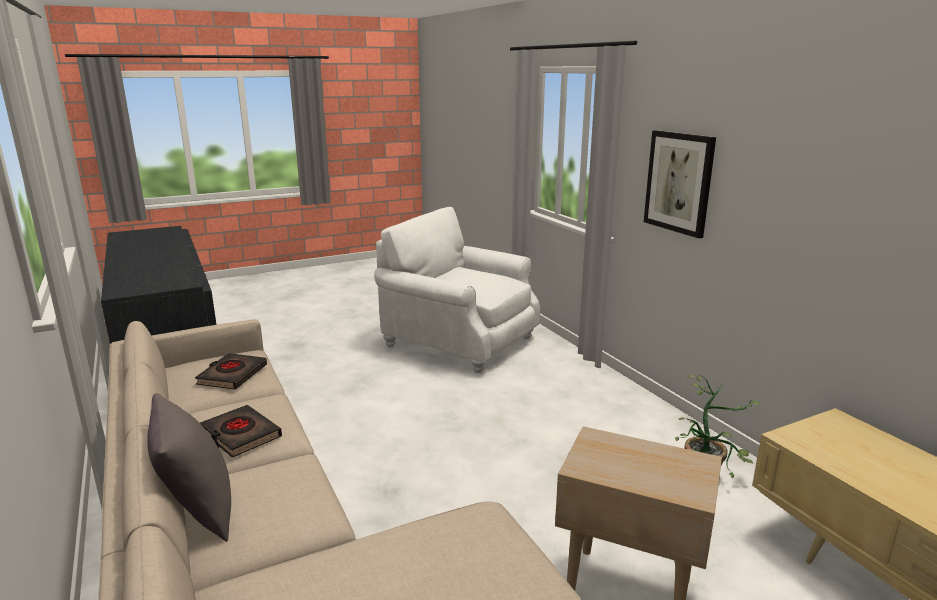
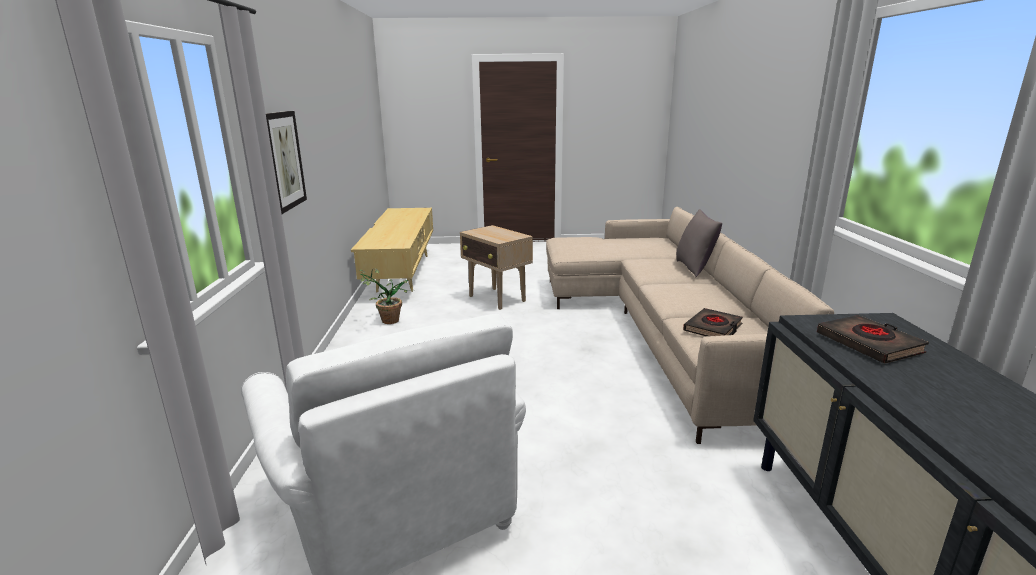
camera: 155 degrees left, 0 degrees up
black book [200,405,282,458] -> black book moved to [817,315,929,364]

